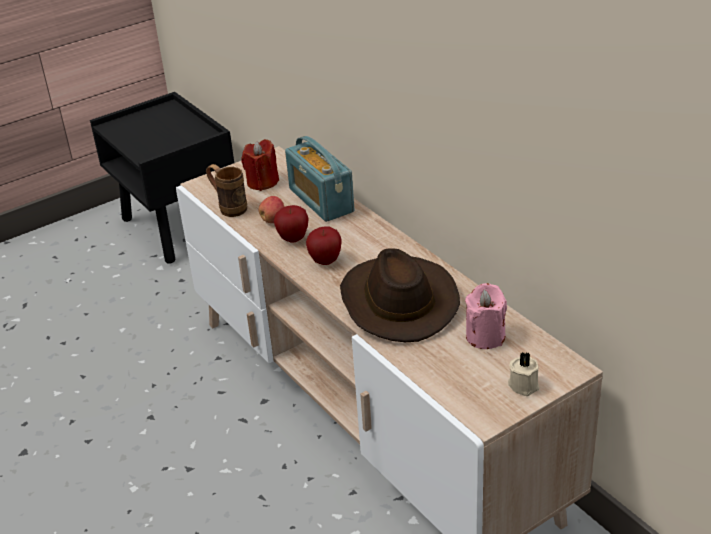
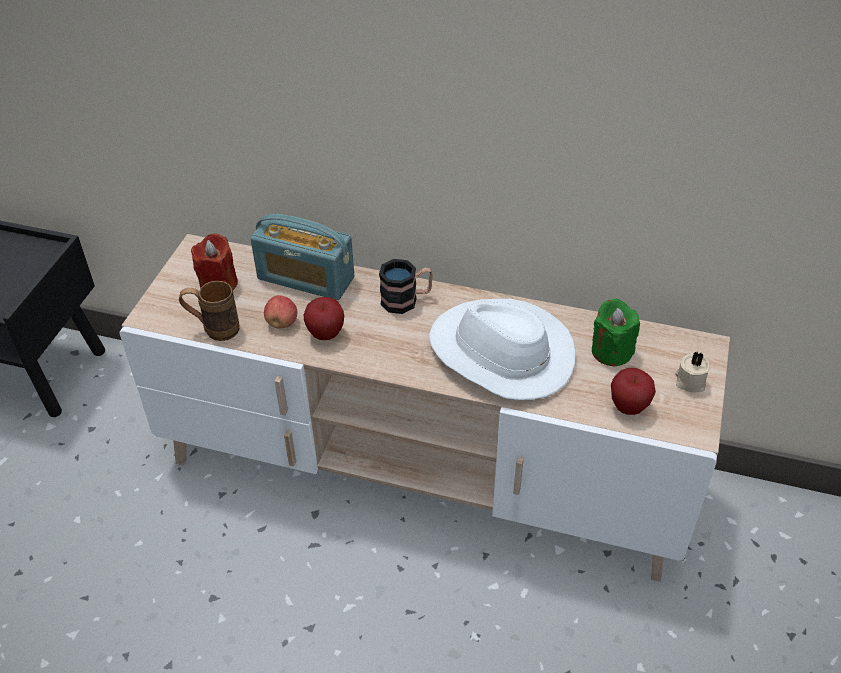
camera: 40 degrees left, 10 degrees up
apple [306,227,341,265] -> apple moved to [611,368,656,415]
brown hat [340,248,460,342] -> white hat [429,299,576,400]
pink candle [465,283,507,349] -> green candle [592,299,640,366]
none -> mug [379,259,433,314]

